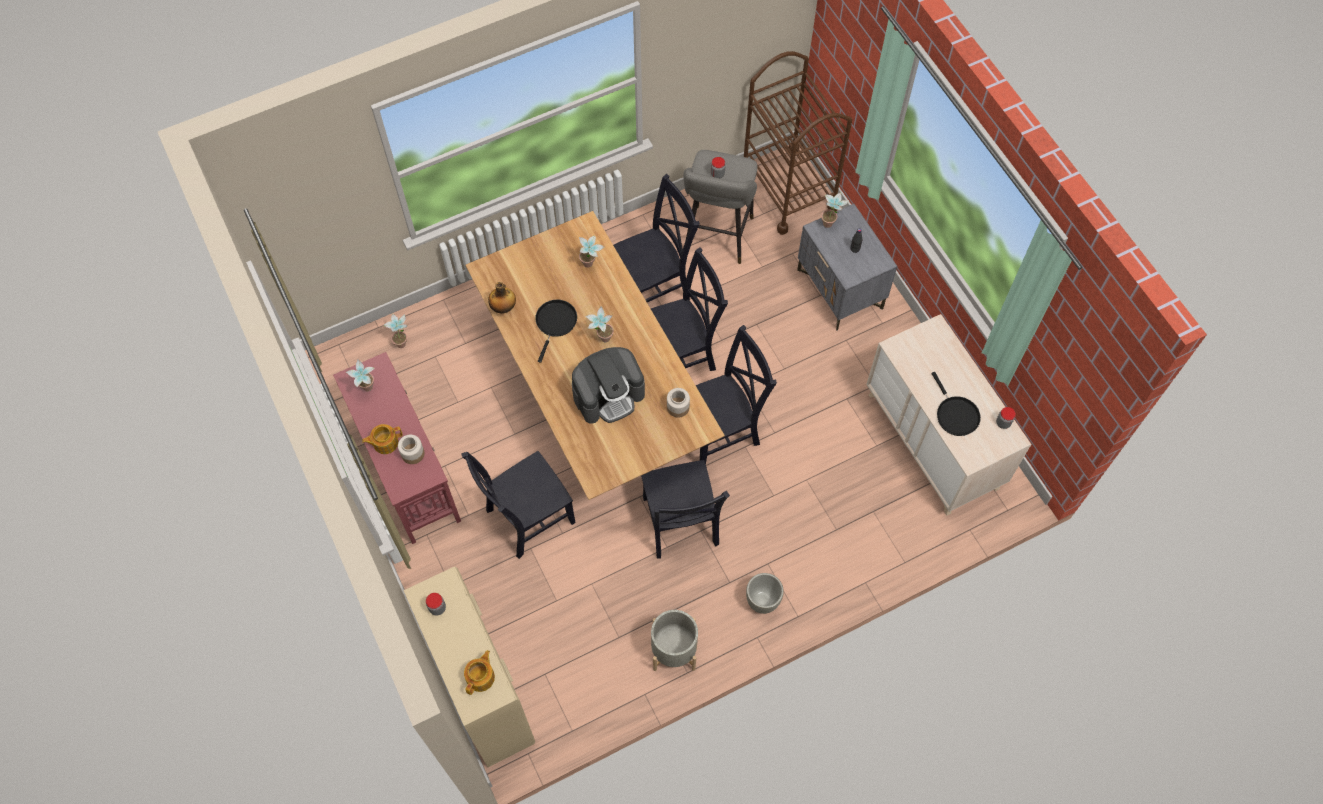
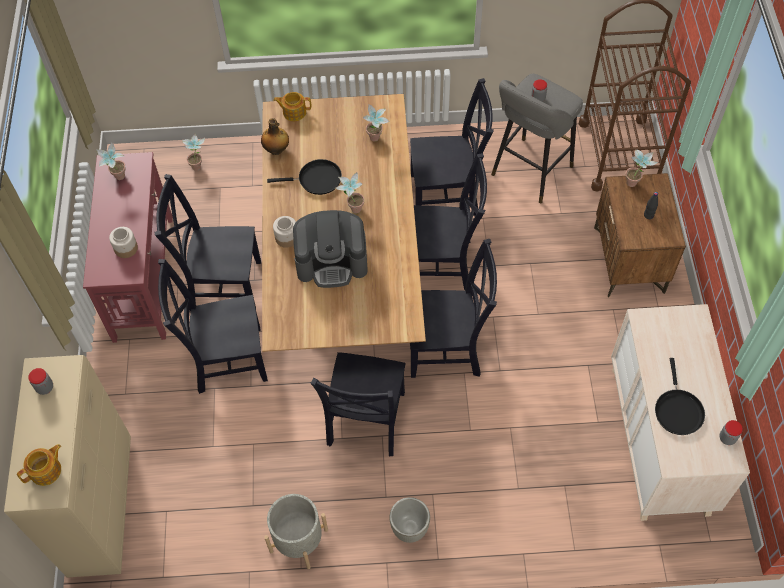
camera: 25 degrees right, 5 degrees down
teapot [362,424,403,454] -> teapot moved to [273,92,311,121]
black frying pan [535,300,577,363] -> black frying pan turned 45 degrees clockwise [267,159,342,195]
jar [667,388,690,418] -> jar moved to [273,216,296,248]
grey nightstand [797,204,898,331] -> brown nightstand [594,173,686,297]
none -> black chair [155,174,261,308]

